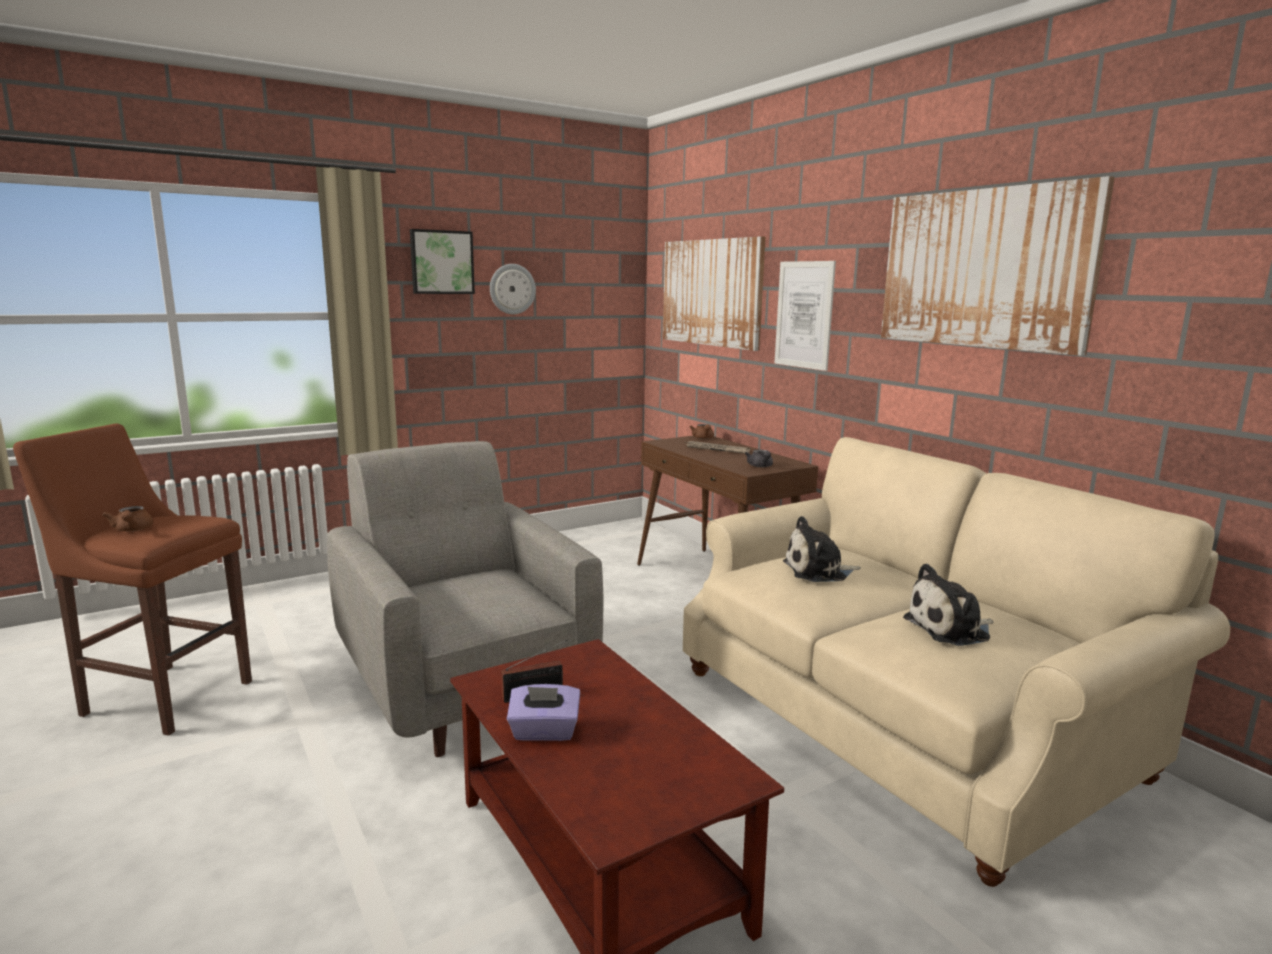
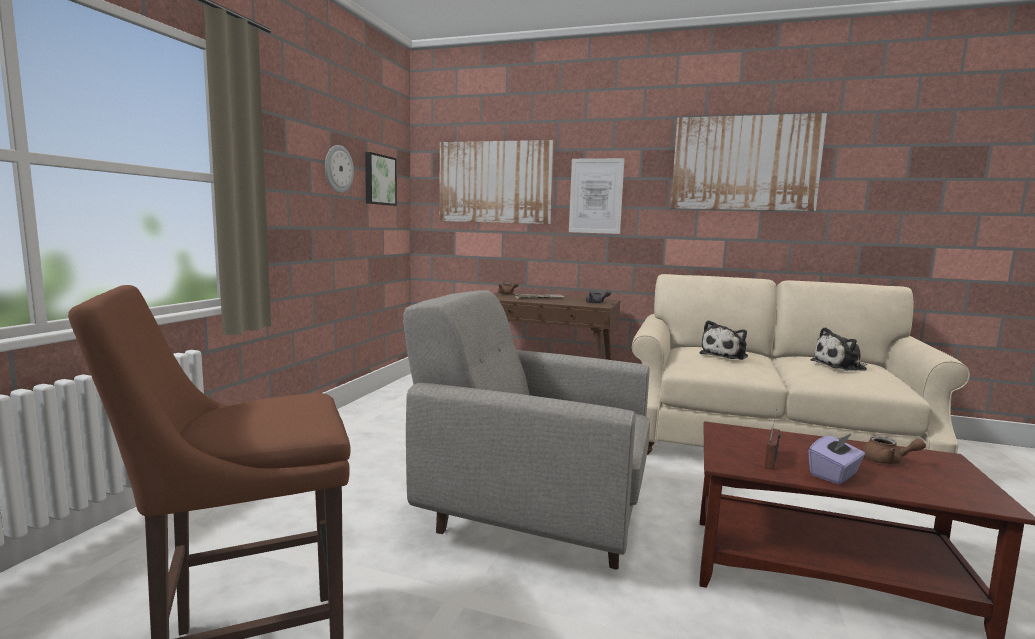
camera: 40 degrees left, 5 degrees down
brown teapot [102,506,153,531] -> brown teapot moved to [862,436,926,464]
picture [410,229,475,294] -> picture moved to [365,152,397,206]
plush toy [903,563,993,646] -> plush toy turned 45 degrees clockwise [810,327,867,371]

